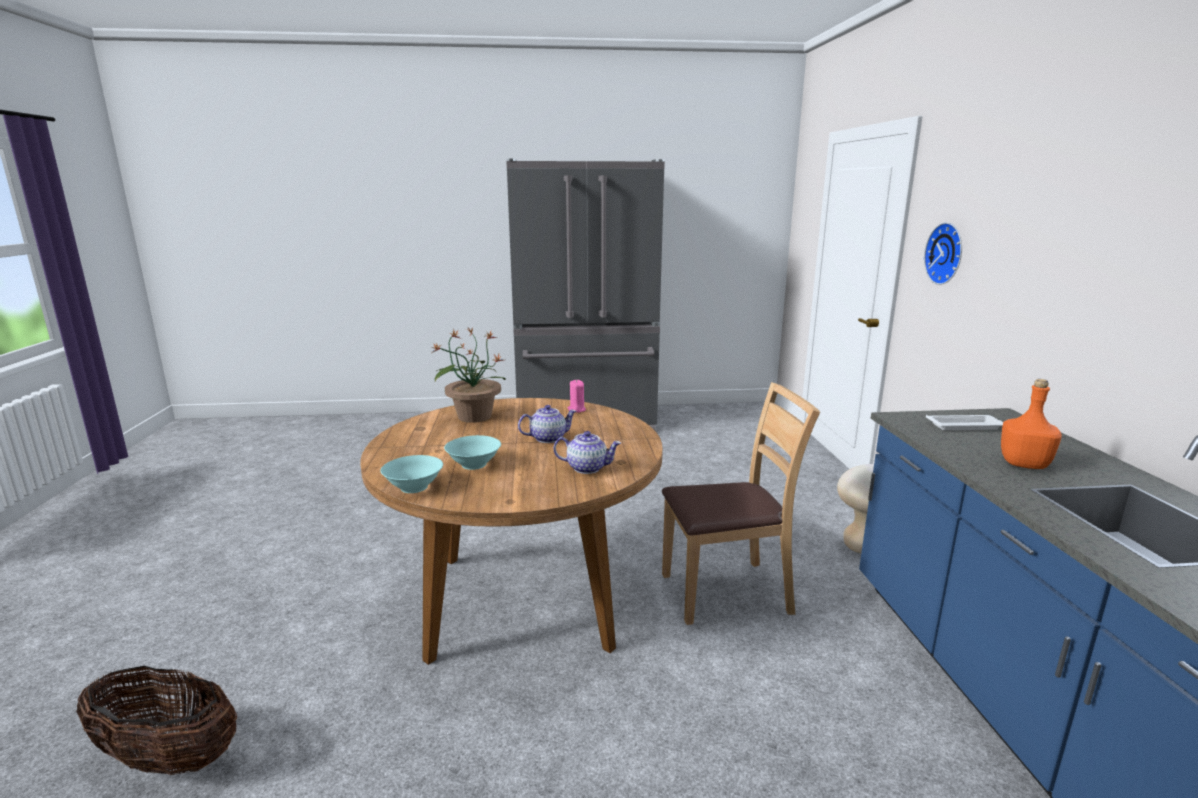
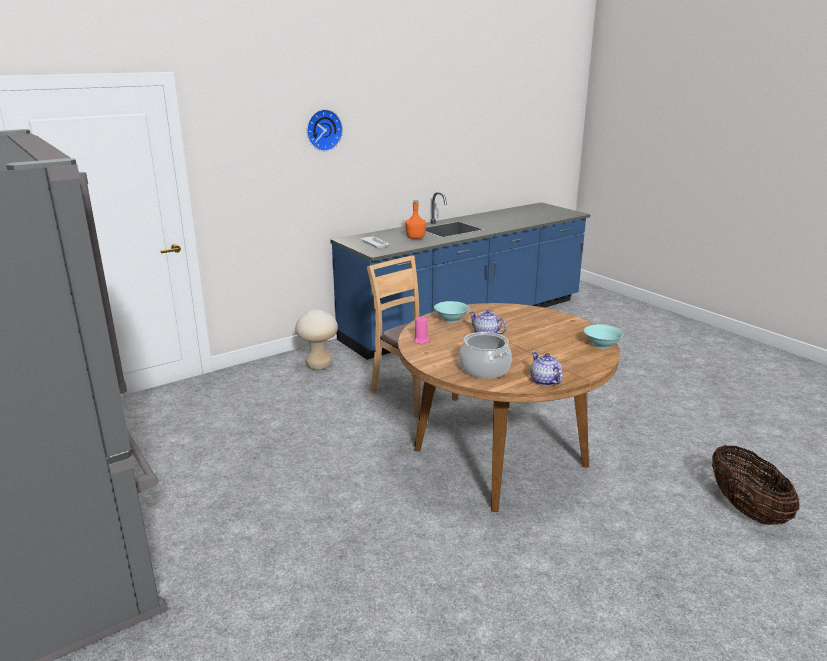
camera: 120 degrees left, 5 degrees up
potted plant [432,327,506,423] -> cooking pot [459,332,512,379]
turquoise bowl [444,435,501,470] -> turquoise bowl moved to [434,301,469,323]
teapot [553,431,621,474] -> teapot moved to [530,351,563,386]
wall clock [924,222,962,285] -> wall clock moved to [307,109,343,151]

